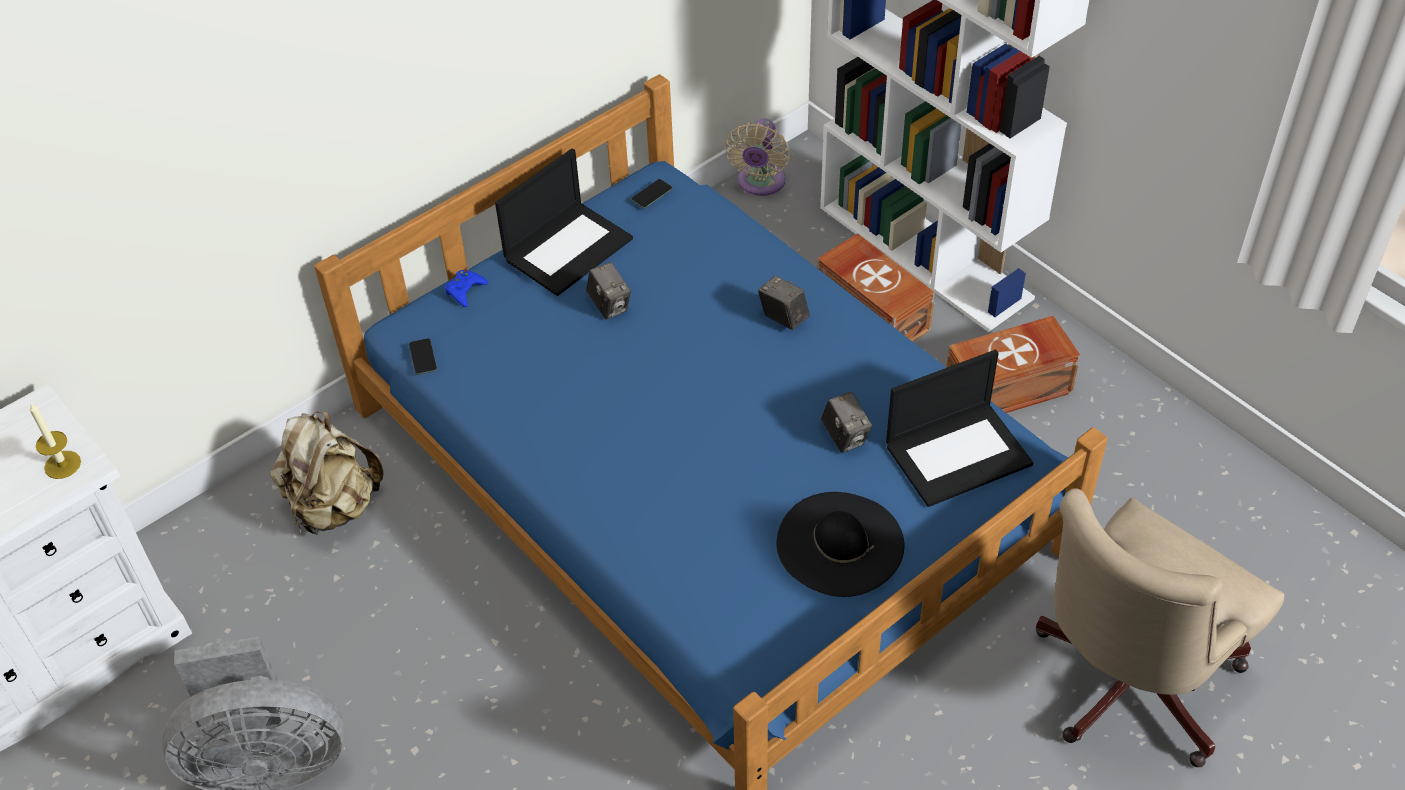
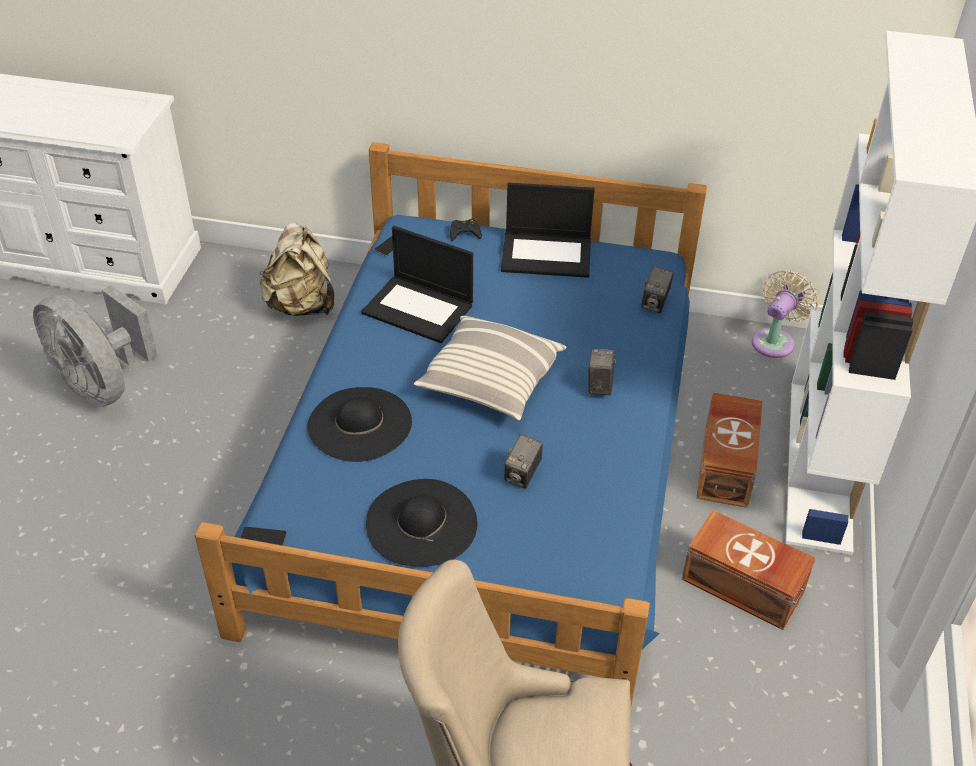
camera: 50 degrees right, 5 degrees down
candle [30,403,81,479] -> none
blue game controller [445,270,488,307] -> black game controller [450,219,482,241]
camera [586,262,631,320] -> camera moved to [641,266,674,313]
phone [631,179,673,209] -> phone moved to [240,527,287,546]
beige fan [725,118,790,196] -> beige fan turned 150 degrees clockwise [752,270,819,358]
laptop [886,350,1033,507] -> laptop moved to [361,226,473,343]
none -> black hat [307,387,412,462]
none -> pillow [414,316,566,420]

